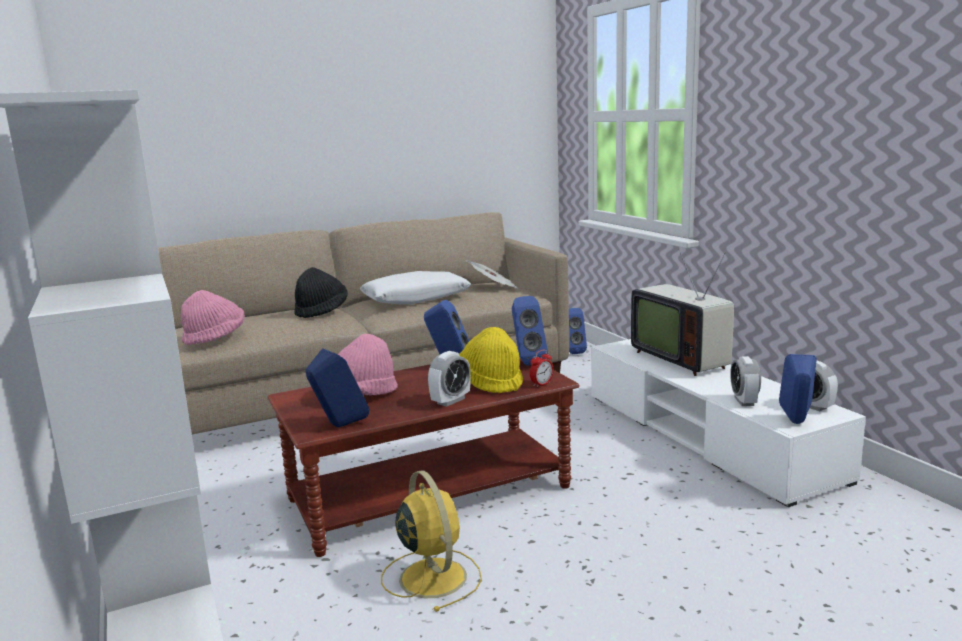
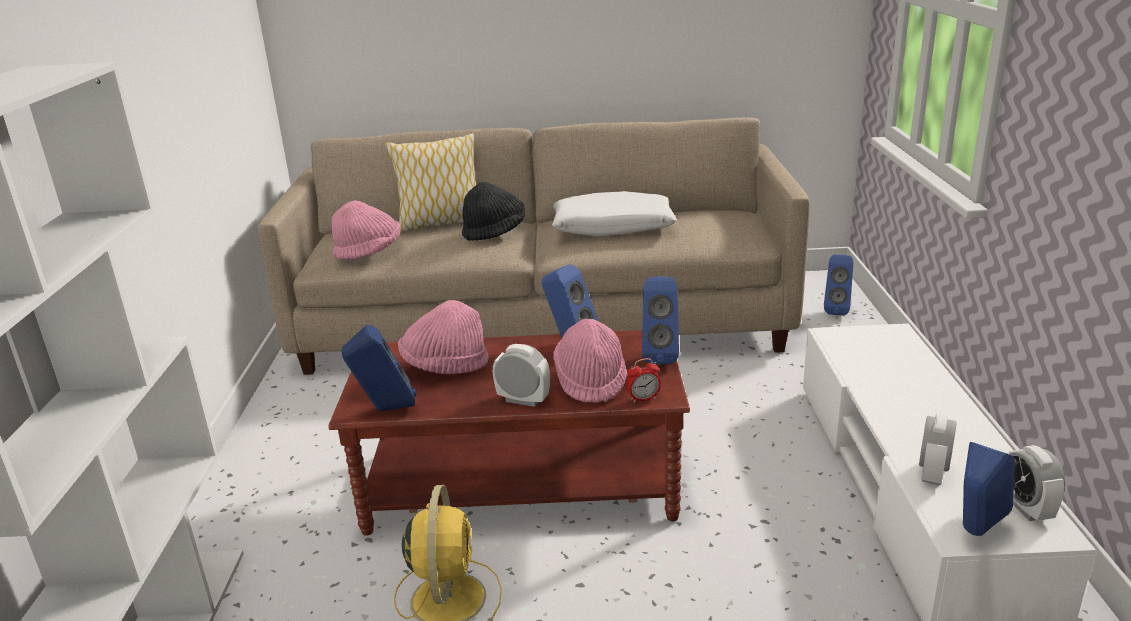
camera: 25 degrees right, 10 degrees up
alarm clock [428,351,471,407] -> alarm clock turned 135 degrees counterclockwise [493,344,550,407]
yellow hat [459,327,523,393] -> pink hat [553,319,628,403]
newspaper [466,260,519,289] -> none
television [631,247,734,376] -> none
none -> pillow [385,133,476,233]

